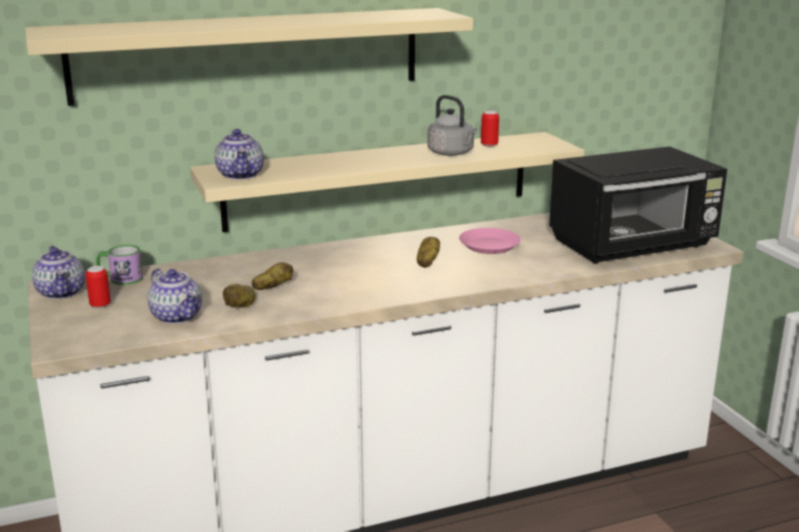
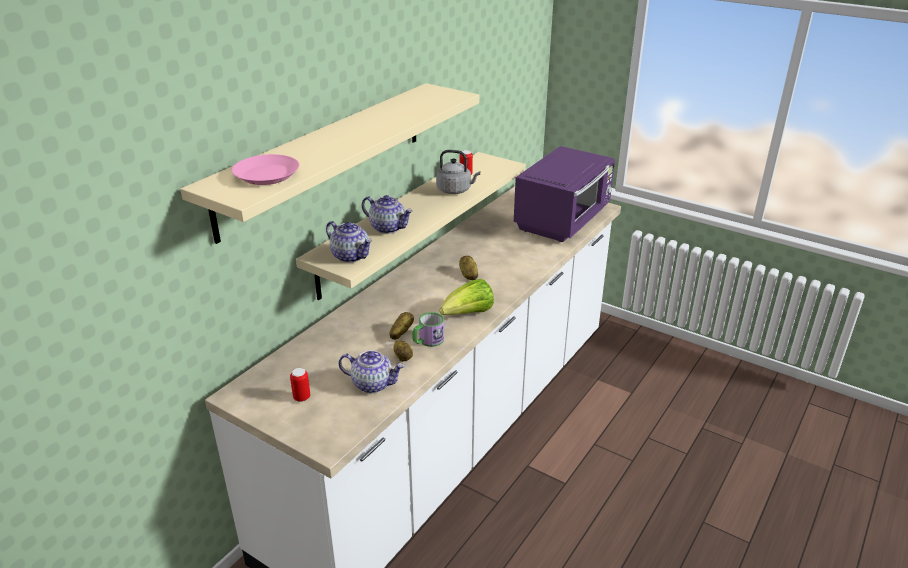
camera: 35 degrees left, 10 degrees up
teapot [32,246,85,299] -> teapot moved to [362,195,413,234]
mug [96,245,143,285] -> mug moved to [412,312,444,347]
pink plate [459,228,521,254] -> pink plate moved to [232,154,299,185]
black microwave [549,146,727,264] -> purple microwave [514,146,615,242]
none -> lettuce [440,279,494,315]

